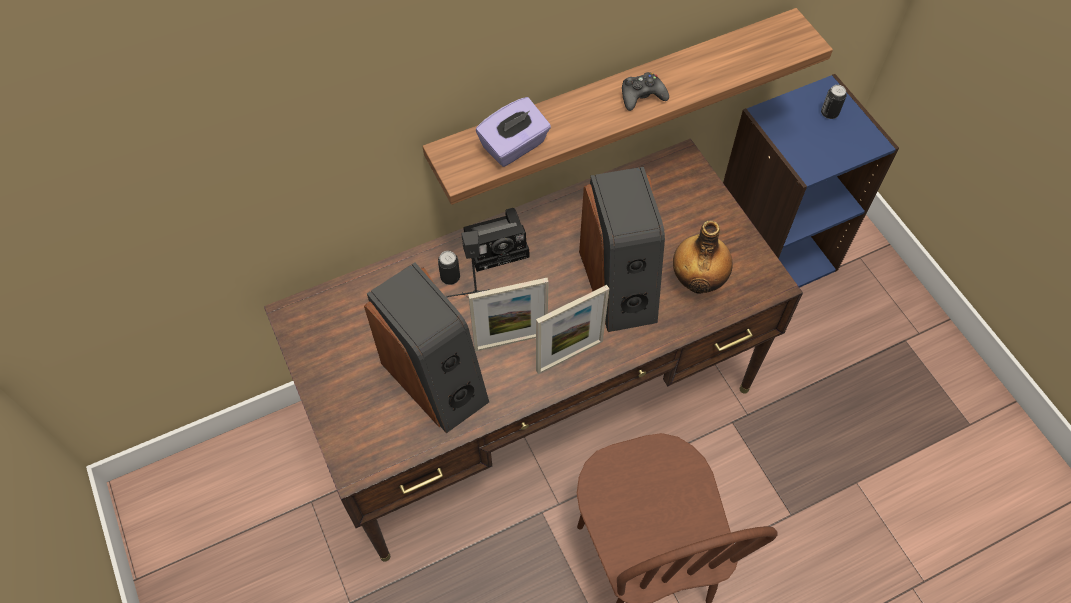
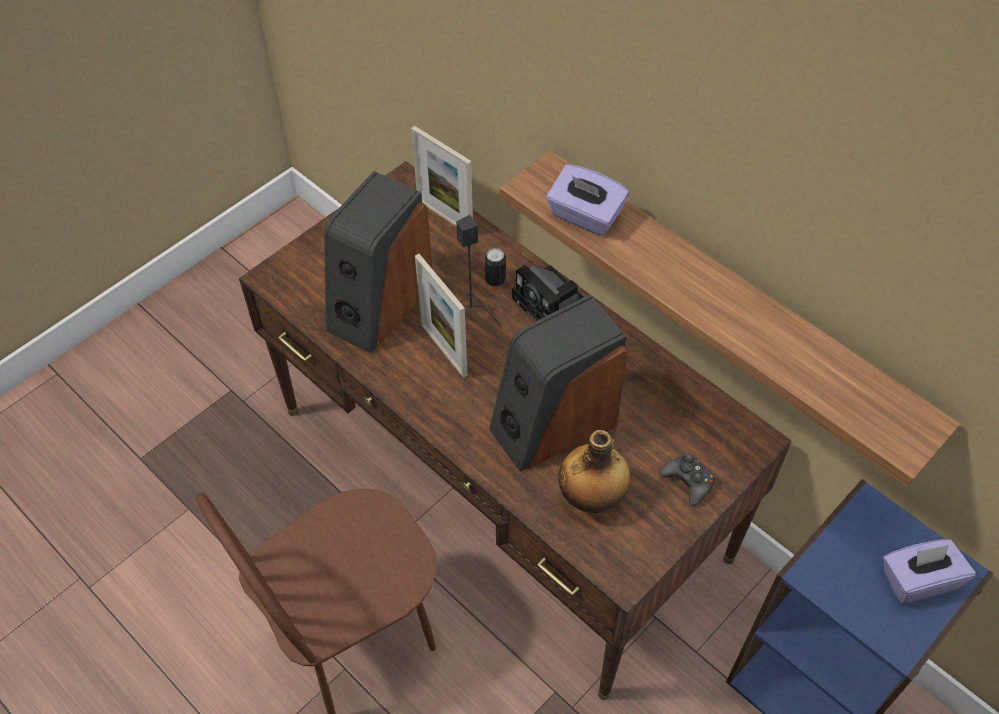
camera: 70 degrees right, 5 degrees down
picture frame [536,285,609,374] -> picture frame moved to [411,126,473,227]
black game controller [622,72,669,111] -> black game controller moved to [660,454,715,507]
can [821,85,847,119] -> purple tissue box [883,539,976,604]

